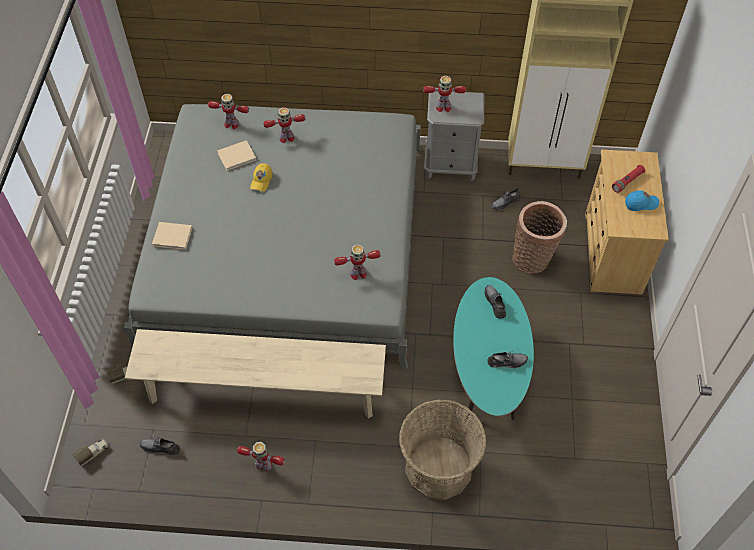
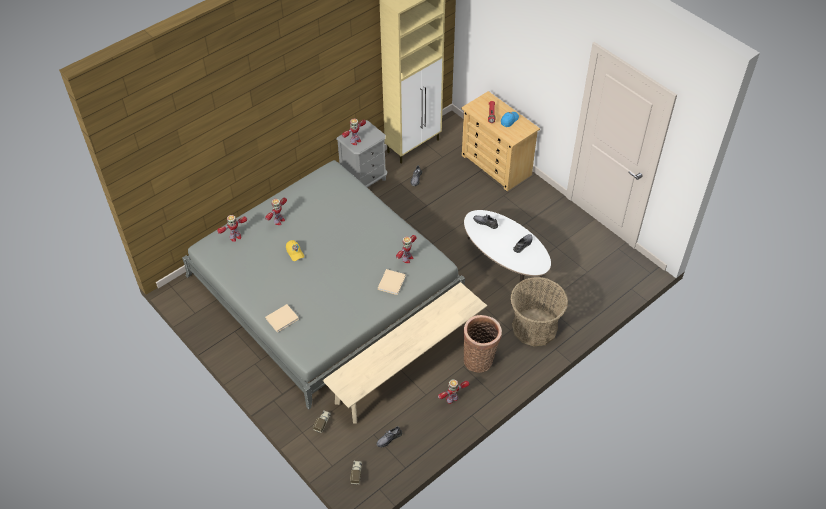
camera: 45 degrees left, 5 degrees down
beige book [217,140,256,171] -> beige book moved to [378,269,406,295]
turquoise coffee table [453,277,534,420] -> white coffee table [464,210,551,294]
basket [512,201,567,274] -> basket moved to [463,315,502,373]

